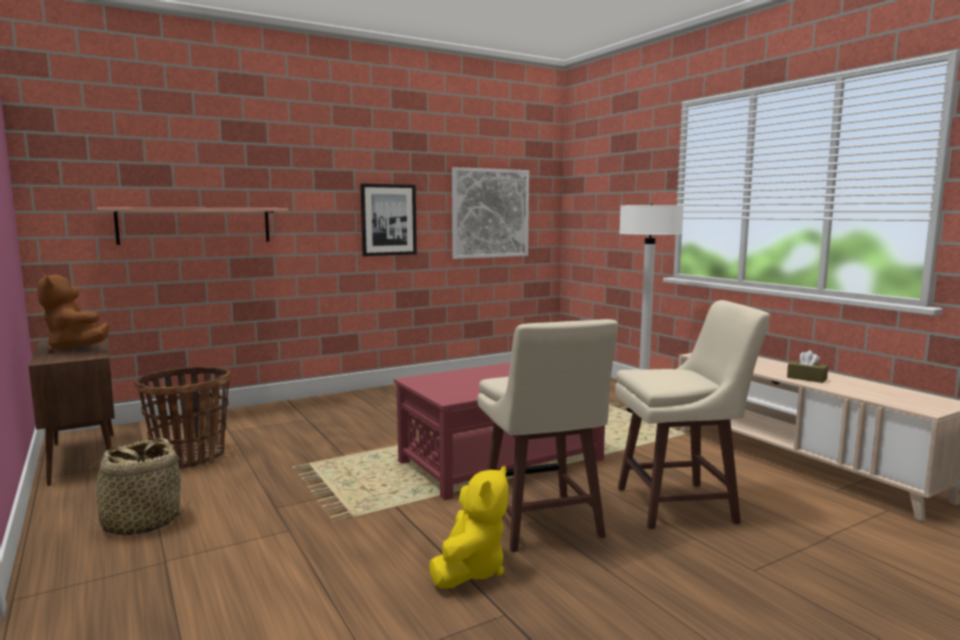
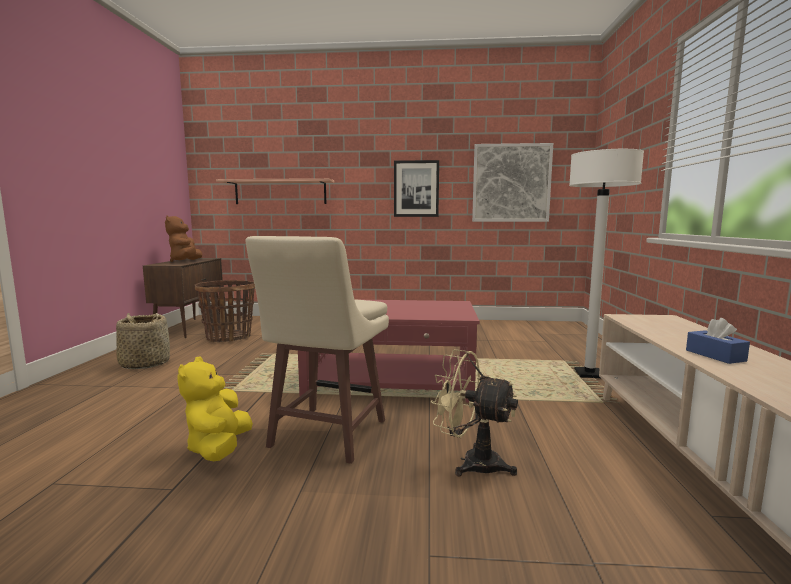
camera: 35 degrees right, 0 degrees up
yellow plush toy [429,466,509,588] -> yellow plush toy turned 120 degrees clockwise [177,357,253,461]
beige stool [615,300,770,529] -> beige fan [431,349,518,477]
brown tissue box [787,350,828,383] -> blue tissue box [686,318,750,364]

